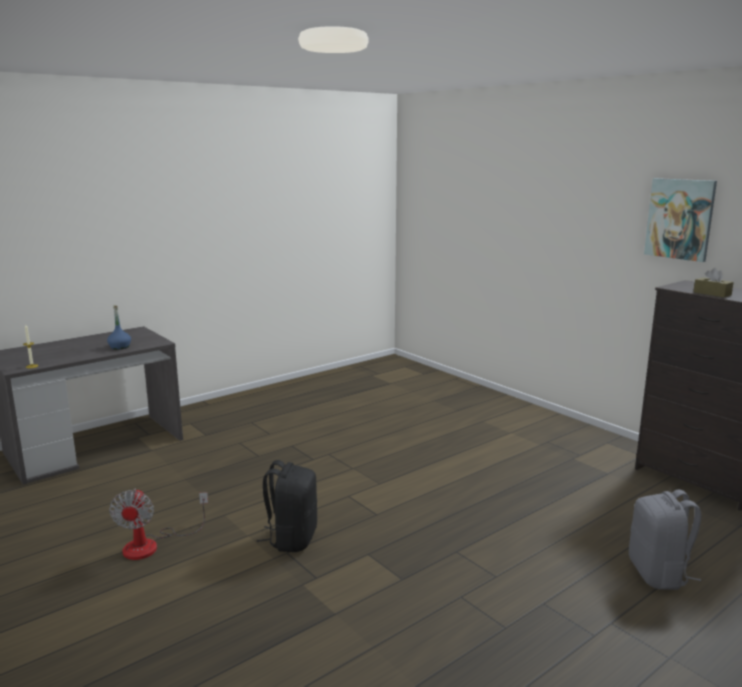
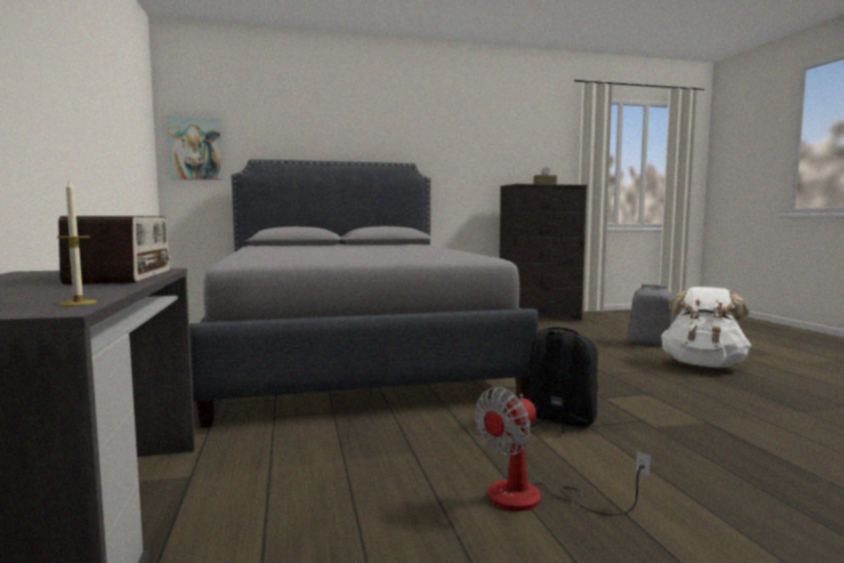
camera: 65 degrees left, 10 degrees down
blue bottle [107,306,131,350] -> radio [58,216,171,284]
fan [109,489,208,560] -> fan turned 120 degrees clockwise [475,387,651,515]
picture [644,178,717,262] -> picture moved to [166,115,223,180]
none -> grey bed [189,159,539,427]
none -> white backpack [661,287,751,367]

